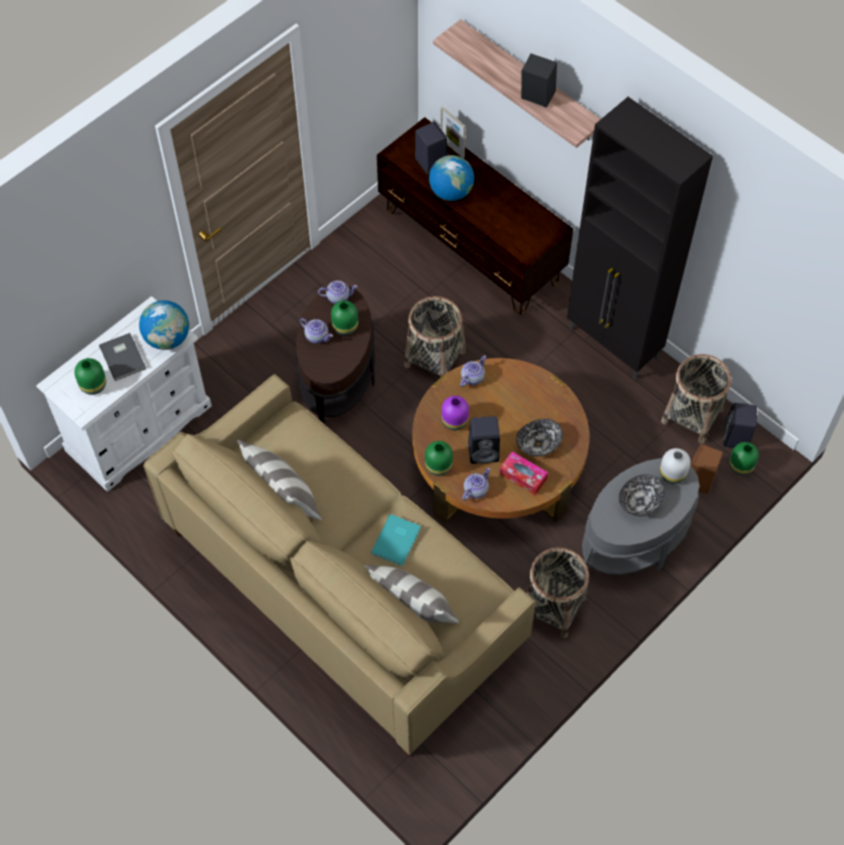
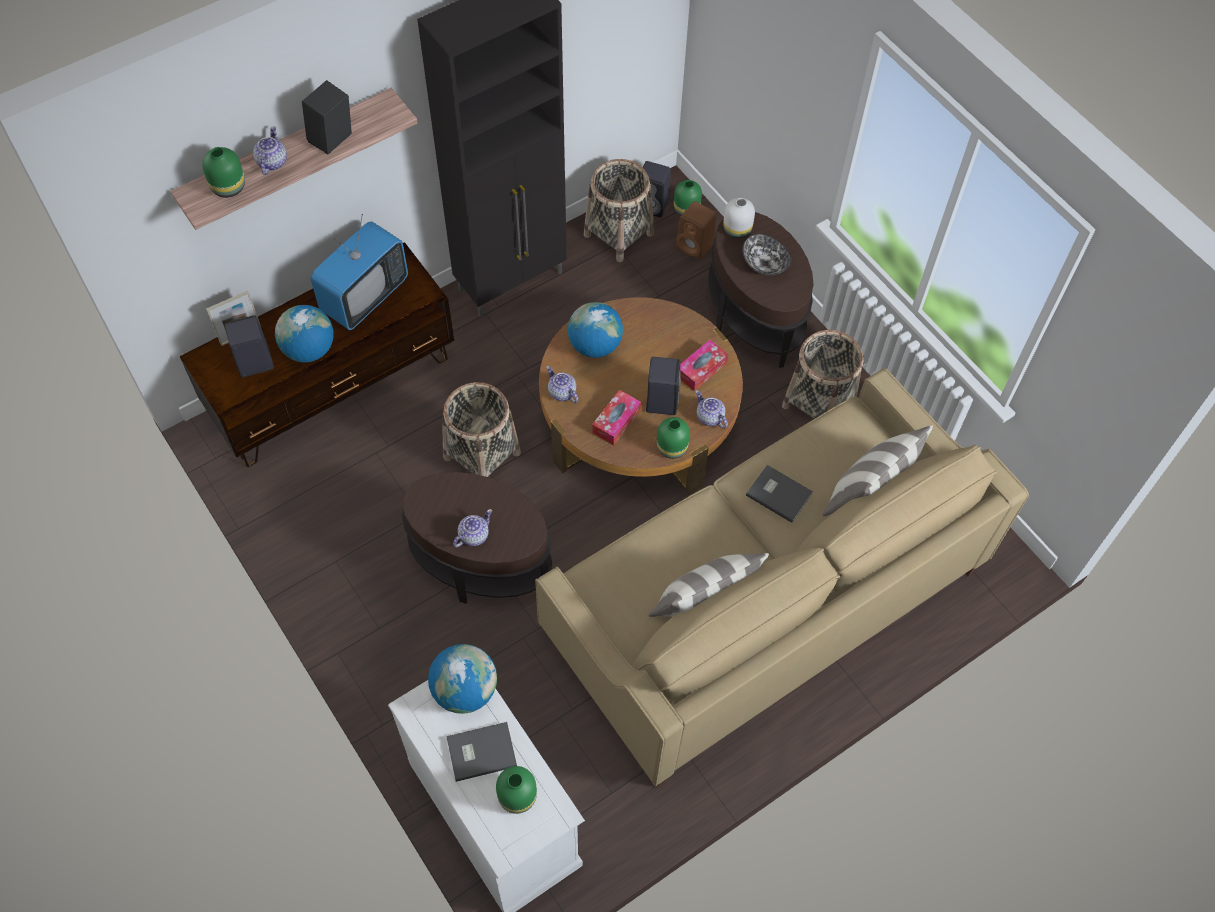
camera: 80 degrees left, 0 degrees up
teapot [318,281,357,304] -> teapot moved to [253,126,287,175]
green vase [331,300,358,335] -> green vase moved to [202,147,245,198]
turquoise book [371,514,421,566] -> grey book [746,465,813,523]
purple vase [442,396,469,430] -> tissue box [592,390,641,445]
bowl [516,419,563,456] -> none
grey side table [582,458,699,575] -> brown side table [708,212,814,368]
none -> television [311,214,408,330]
none -> globe [568,302,623,358]

